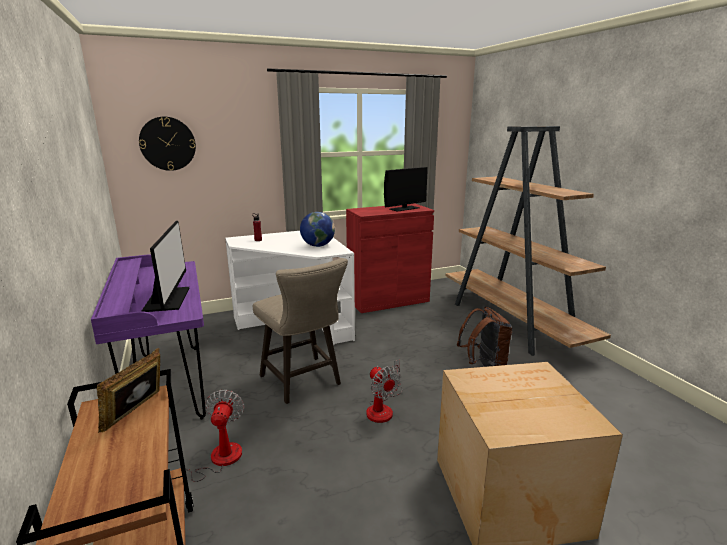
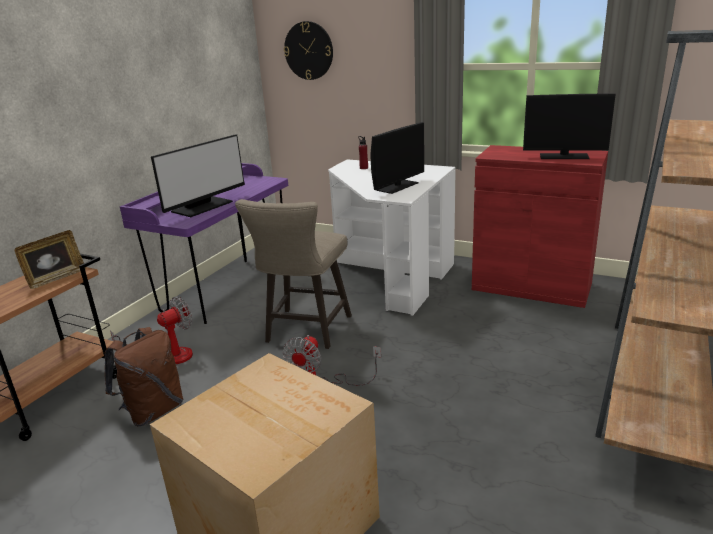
camera: 50 degrees right, 5 degrees up
picture frame [97,348,160,433] -> picture frame turned 150 degrees clockwise [14,230,86,289]
globe [300,212,335,247] -> monitor [370,122,424,194]
brown backpack [457,307,512,367] -> brown backpack moved to [105,327,184,427]

